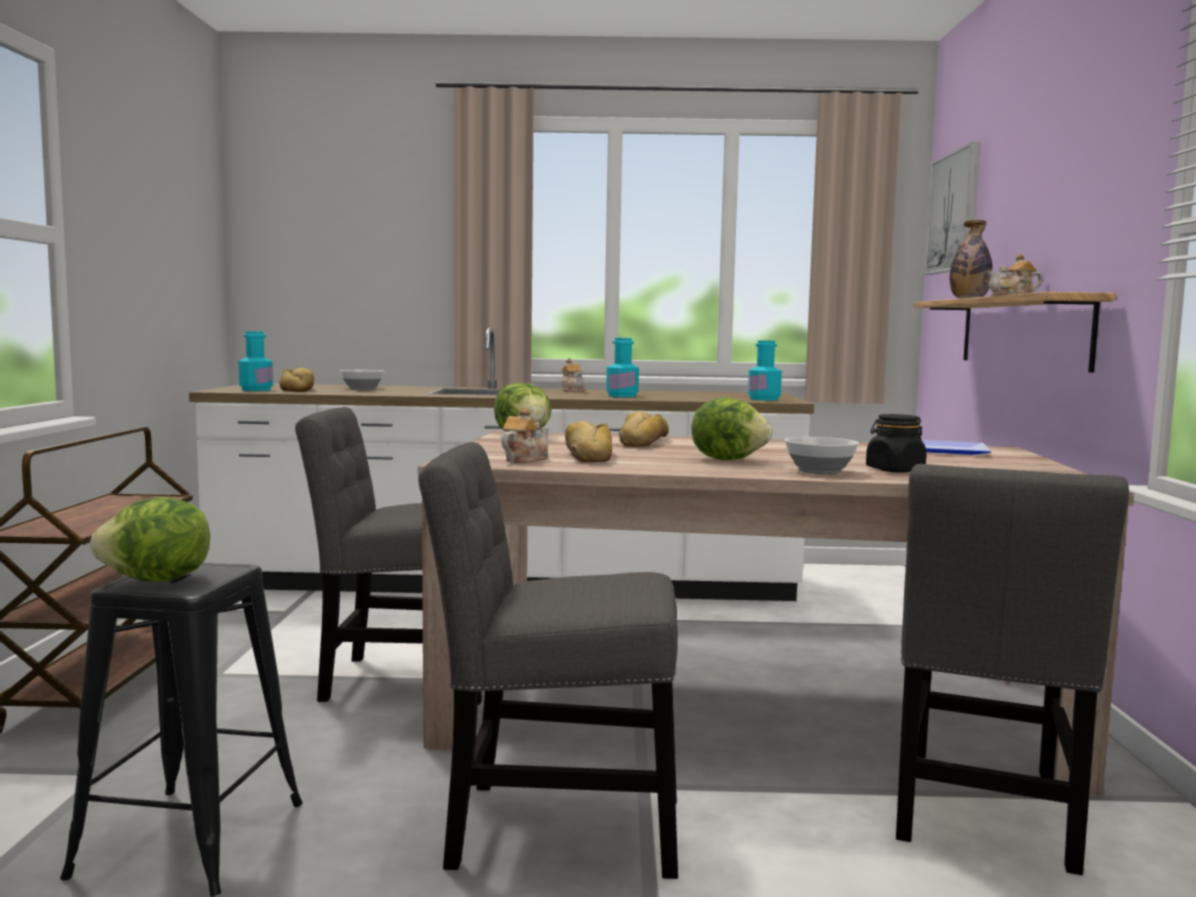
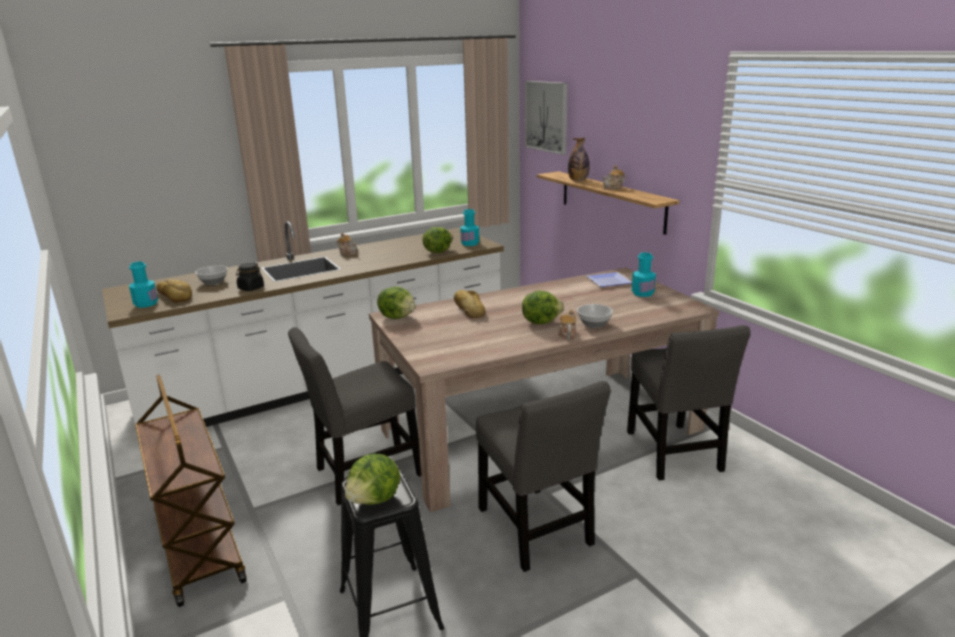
camera: 30 degrees left, 15 degrees up
grey chair [419,442,678,879] -> grey chair turned 90 degrees counterclockwise [476,381,611,572]
teapot [501,408,549,463] -> teapot moved to [558,310,576,339]
bread [565,421,612,462] -> none
turquoise bottle [606,338,639,397] -> turquoise bottle moved to [632,252,656,297]
black jar [866,414,927,473] -> black jar moved to [236,263,264,291]
none -> lettuce [422,227,453,253]

